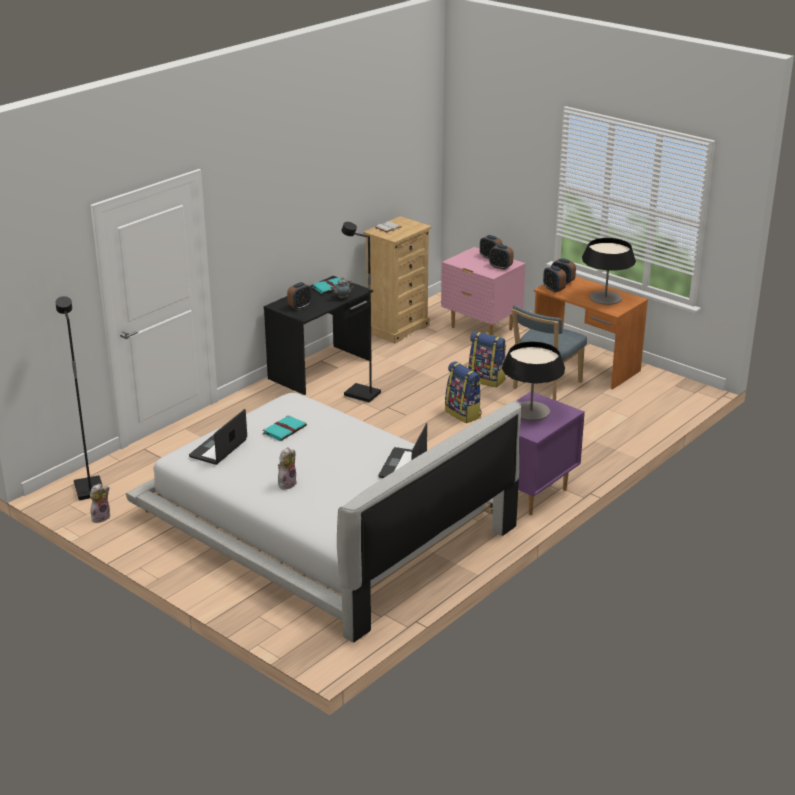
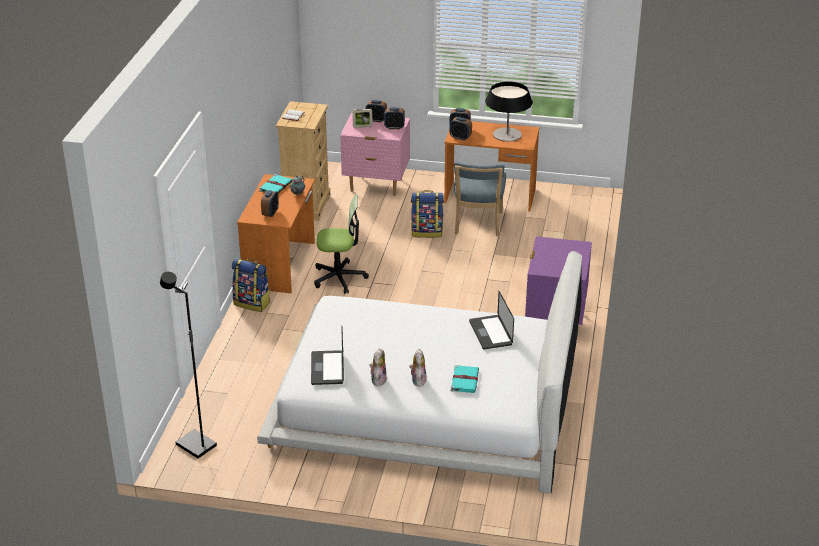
camera: 30 degrees left, 5 degrees up
plush toy [90,484,110,524] -> plush toy moved to [369,349,387,386]
turquoise book [263,415,307,441] -> turquoise book moved to [451,365,479,393]
black desk [264,276,373,395] -> orange desk [237,174,315,293]
black floor lamp [341,222,381,403] -> office chair [314,194,369,294]
backpack [445,361,481,423] -> backpack moved to [232,259,270,312]
table lamp [502,341,565,421] -> none
none -> picture frame [352,109,372,128]

